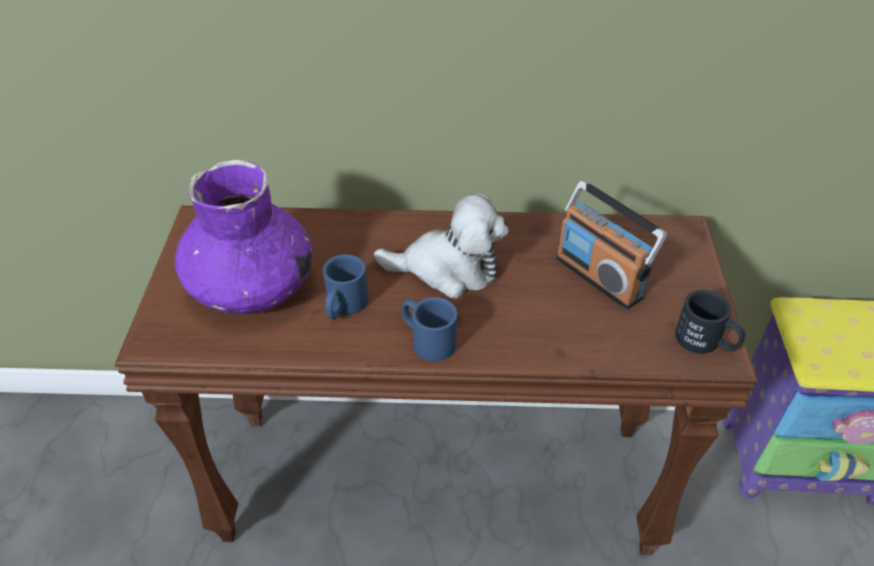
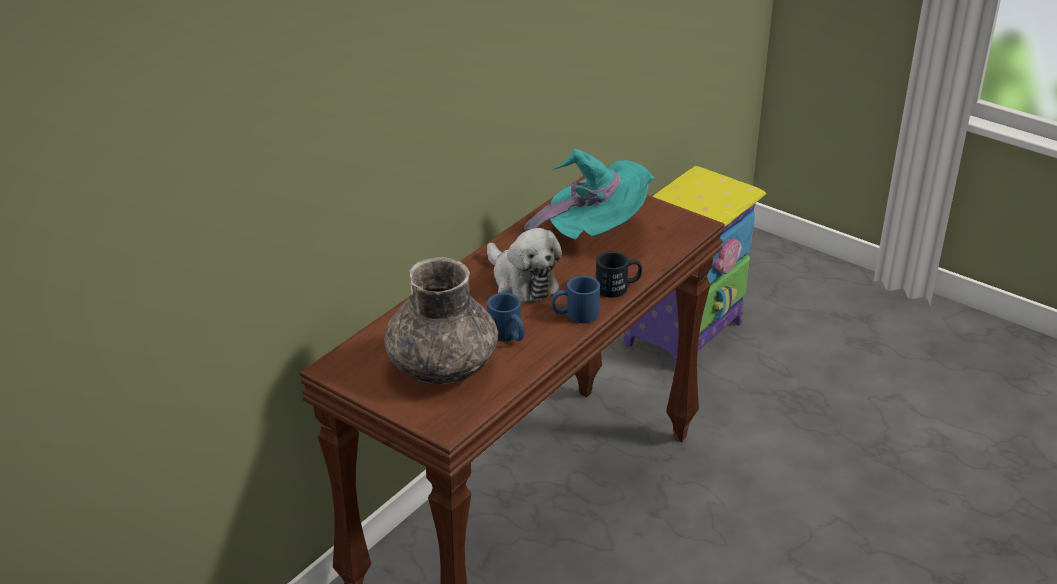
camera: 55 degrees left, 10 degrees down
purple vase [175,160,312,314] -> grey vase [384,257,498,384]
plush toy [374,193,508,298] -> plush toy turned 105 degrees clockwise [487,228,562,303]
radio [556,181,667,309] -> turquoise hat [524,149,654,240]
black mug [675,290,745,354] -> black mug moved to [596,251,642,298]

